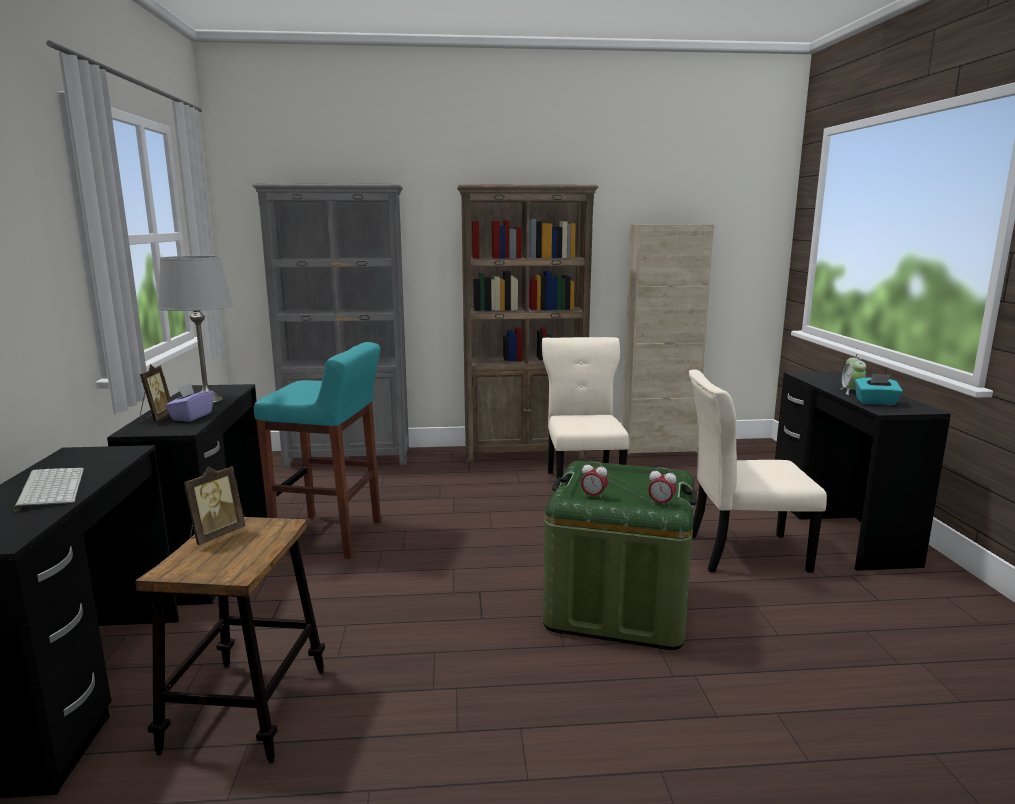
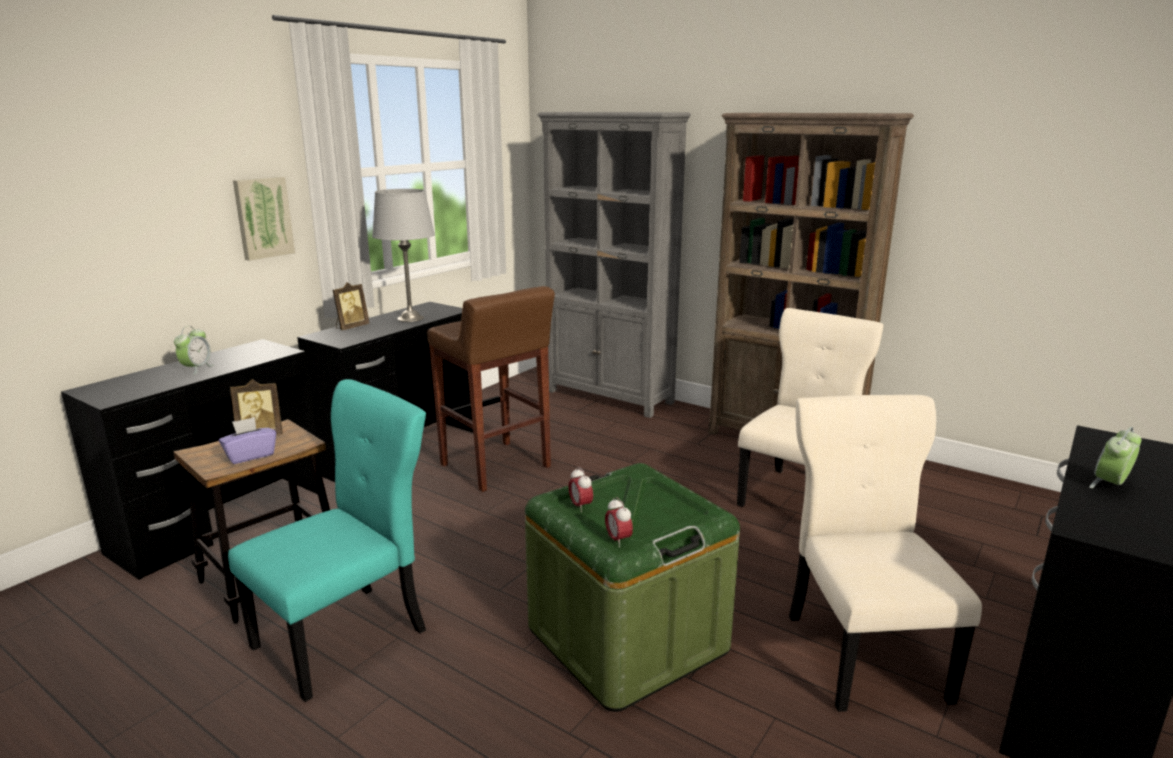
camera: 40 degrees right, 5 degrees up
keyboard [13,468,84,511] -> alarm clock [174,326,214,375]
purple tissue box [165,383,214,422] -> purple tissue box moved to [219,417,276,464]
turquoise stool [254,342,381,559] -> brown stool [427,286,555,492]
beige cabinet [621,224,714,454] -> none
beige chair [688,369,827,573] -> beige chair turned 45 degrees clockwise [789,395,982,712]
turquoise tissue box [854,373,903,405] -> none
none -> turquoise chair [228,379,426,702]
none -> picture [233,177,295,261]

